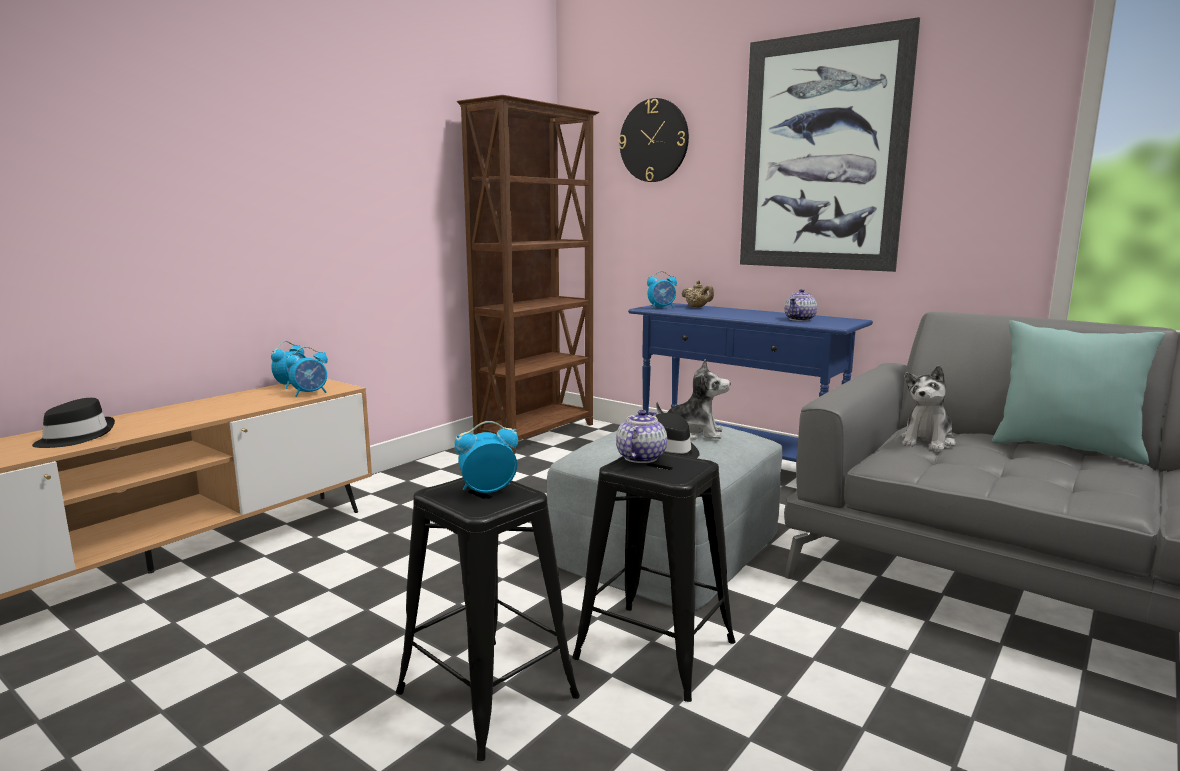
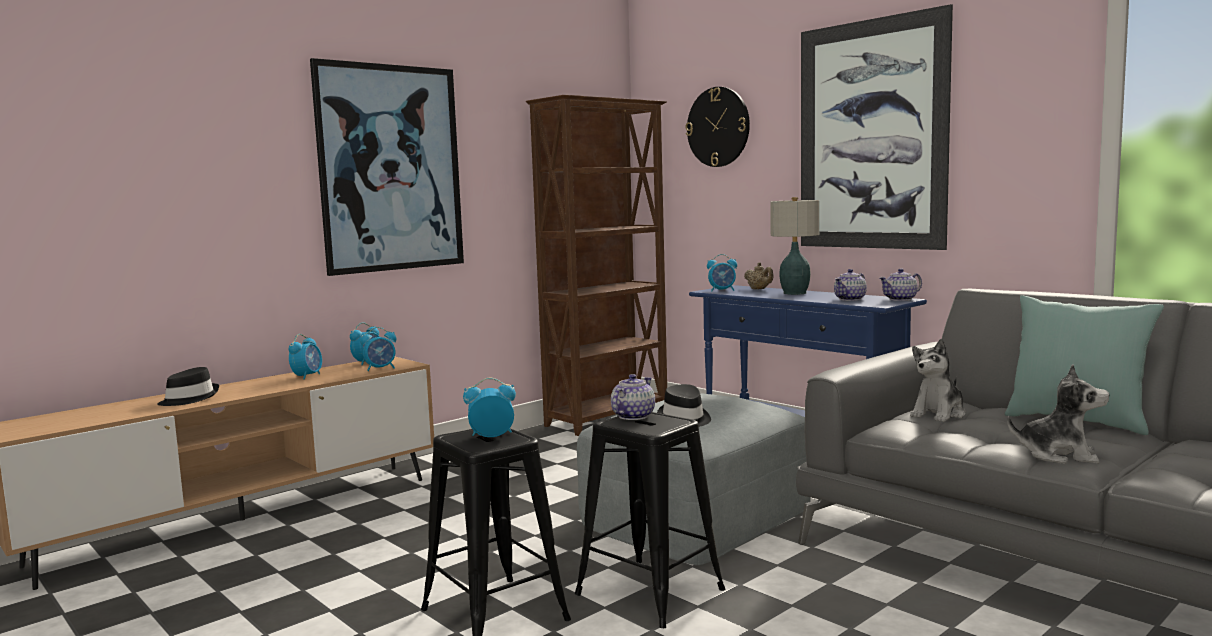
camera: 10 degrees right, 5 degrees down
plush toy [656,359,730,440] -> plush toy moved to [1007,364,1109,464]
none -> alarm clock [289,334,322,380]
none -> picture [310,58,464,276]
none -> table lamp [770,197,820,295]
none -> teapot [879,268,922,301]

